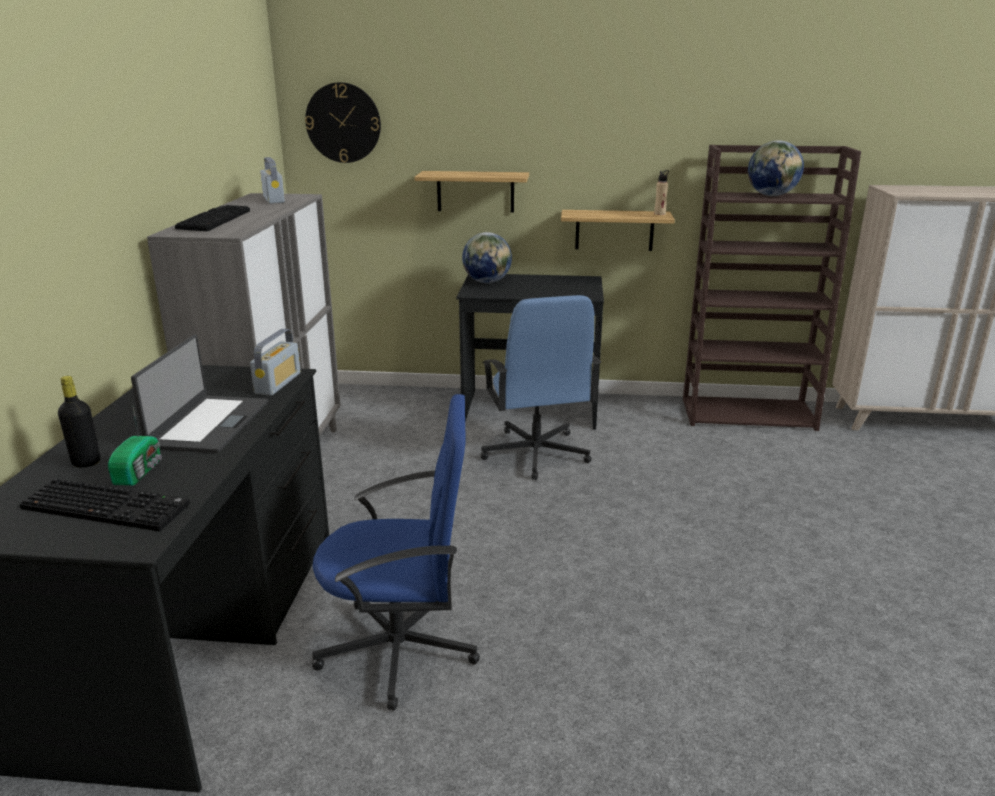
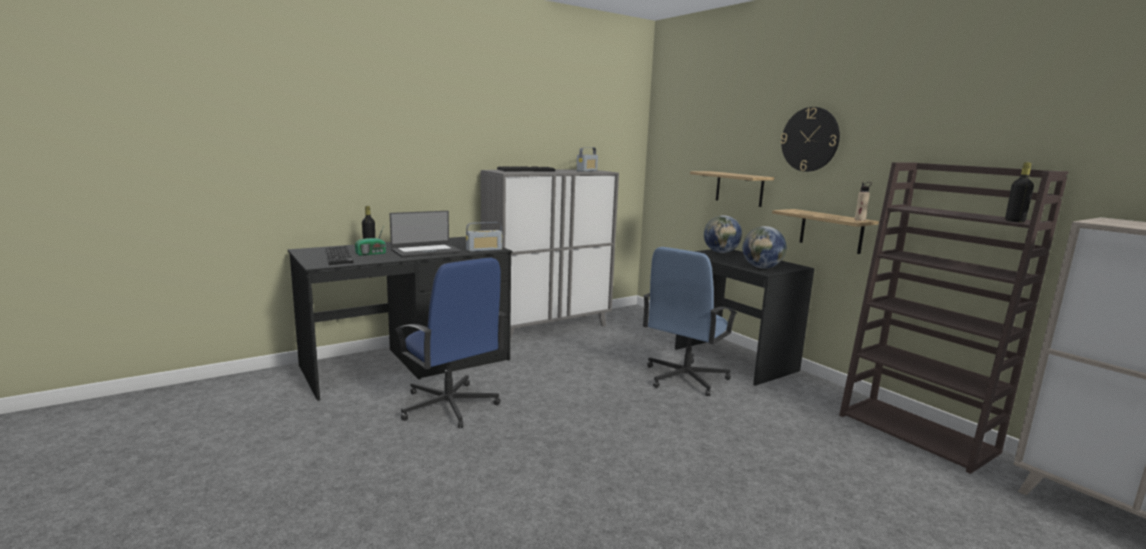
camera: 50 degrees right, 10 degrees down
wall clock [305,82,381,163] -> wall clock moved to [781,107,840,172]
globe [748,140,804,196] -> globe moved to [743,226,787,269]
none -> black bottle [1005,162,1034,222]

